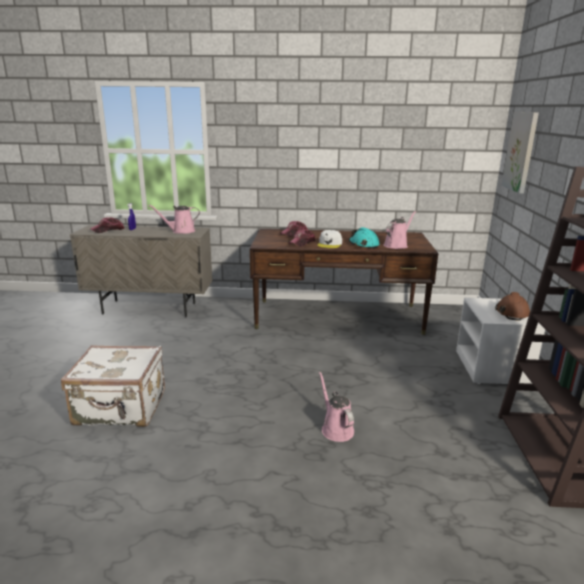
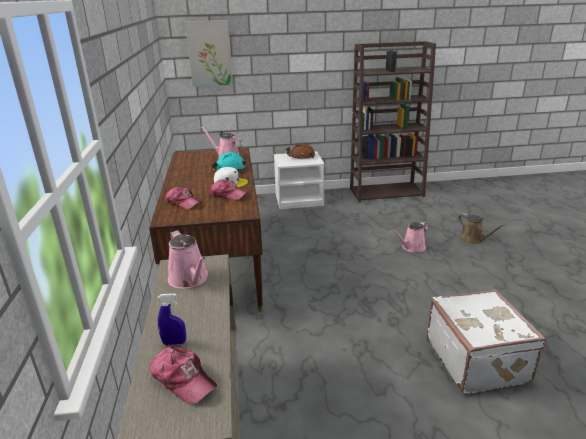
camera: 100 degrees left, 5 degrees up
none -> brown watering can [458,213,506,244]

